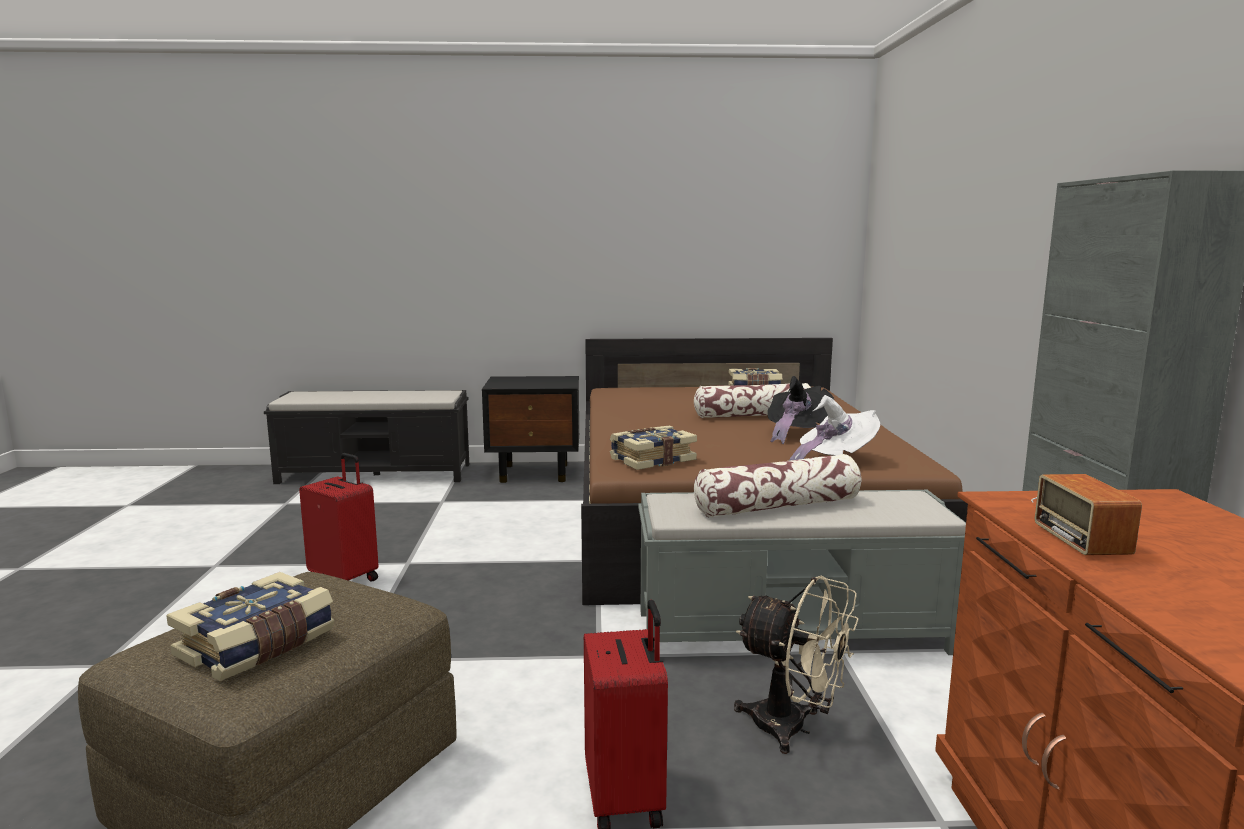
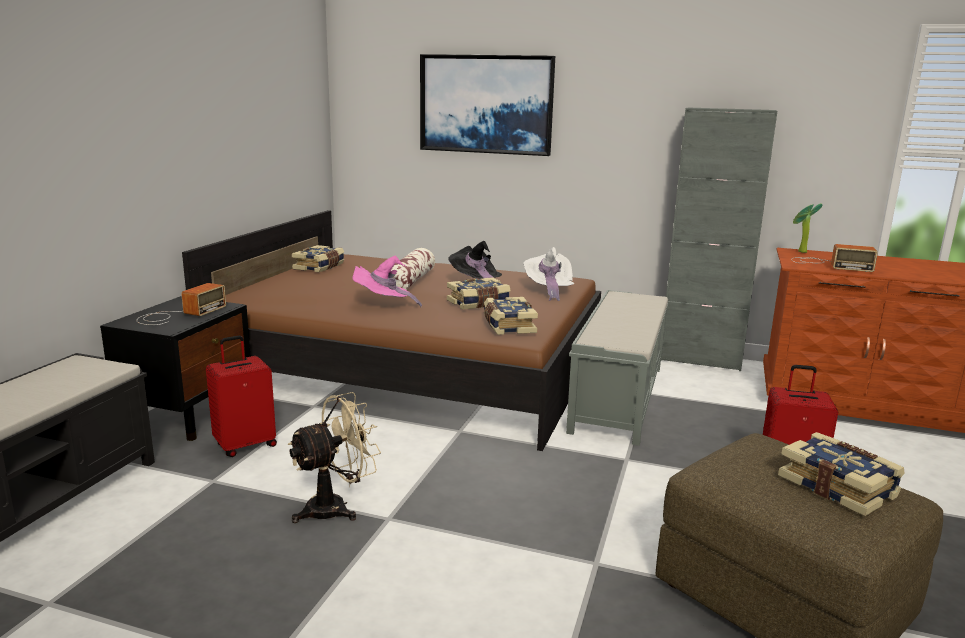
camera: 70 degrees left, 5 degrees up
red suitcase [299,453,379,581] -> red suitcase moved to [206,336,277,457]
pillow [694,454,861,517] -> none
beige fan [734,576,859,754] -> beige fan moved to [288,392,381,523]
none -> radio [137,283,226,325]
none -> pink hat [352,255,422,307]
none -> picture [420,54,555,156]
none -> book [447,277,511,310]
none -> potted plant [793,204,823,253]

